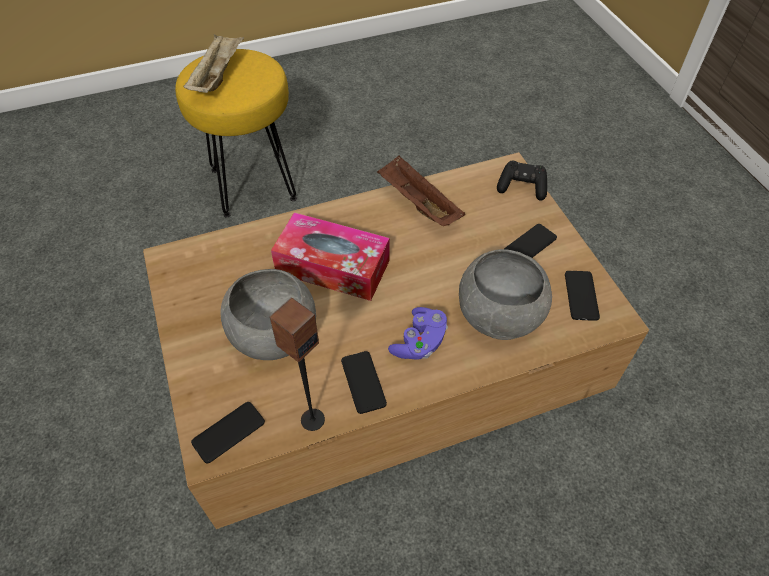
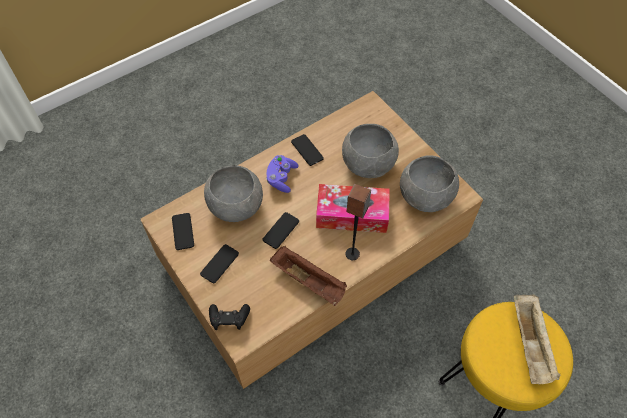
camera: 165 degrees right, 5 degrees up
phone [191,402,265,464] -> phone moved to [263,212,299,249]
speaker [269,298,325,431] -> speaker moved to [345,184,371,260]
none -> grey bowl [400,155,459,212]

